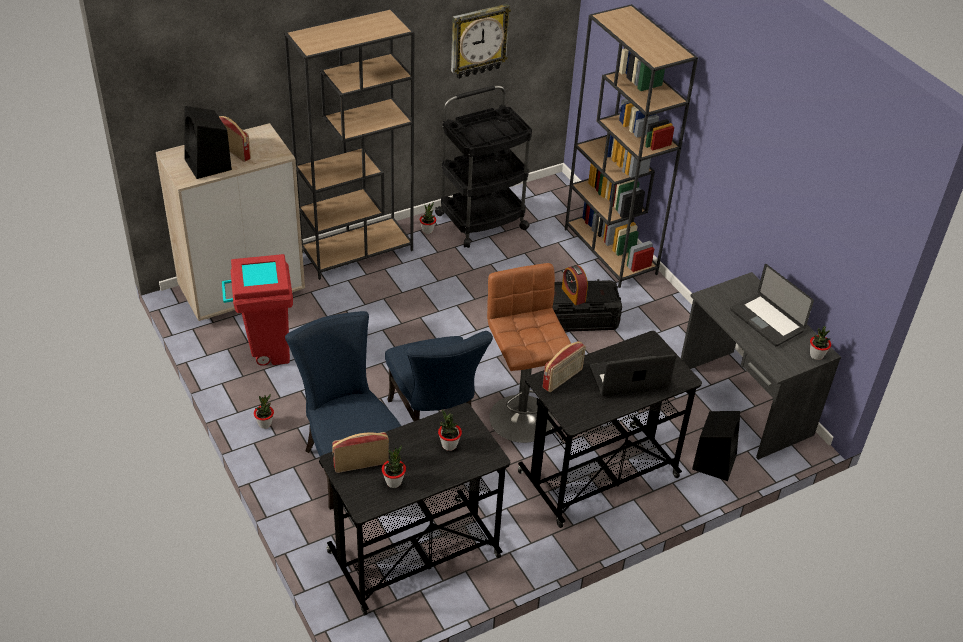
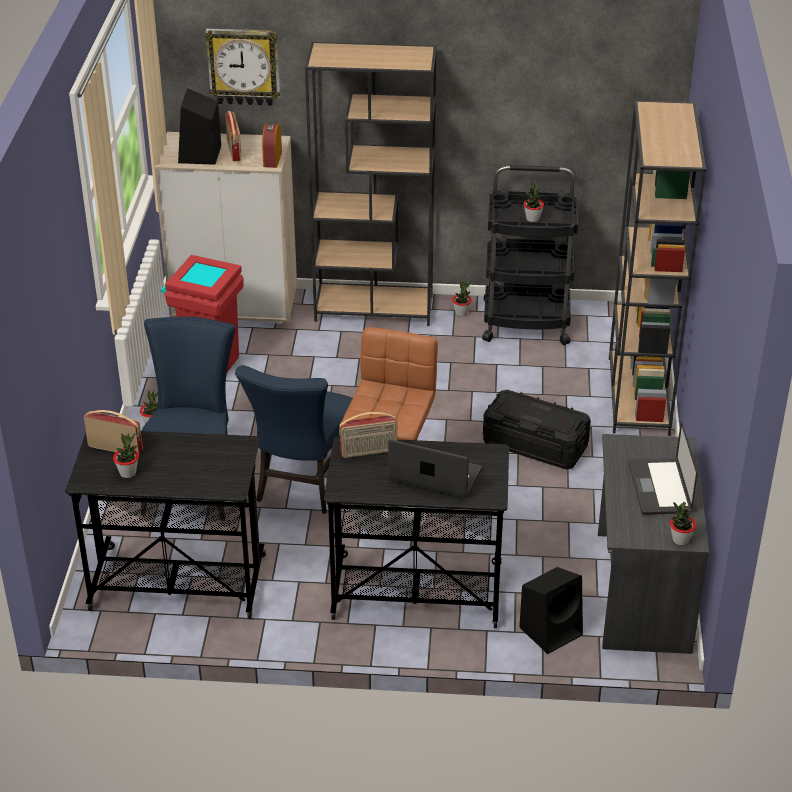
camera: 35 degrees right, 5 degrees down
potted plant [438,409,462,451] -> potted plant moved to [524,180,544,222]
wall clock [451,4,511,79] -> wall clock moved to [205,28,280,106]
alarm clock [562,265,588,305] -> alarm clock moved to [262,122,282,168]

